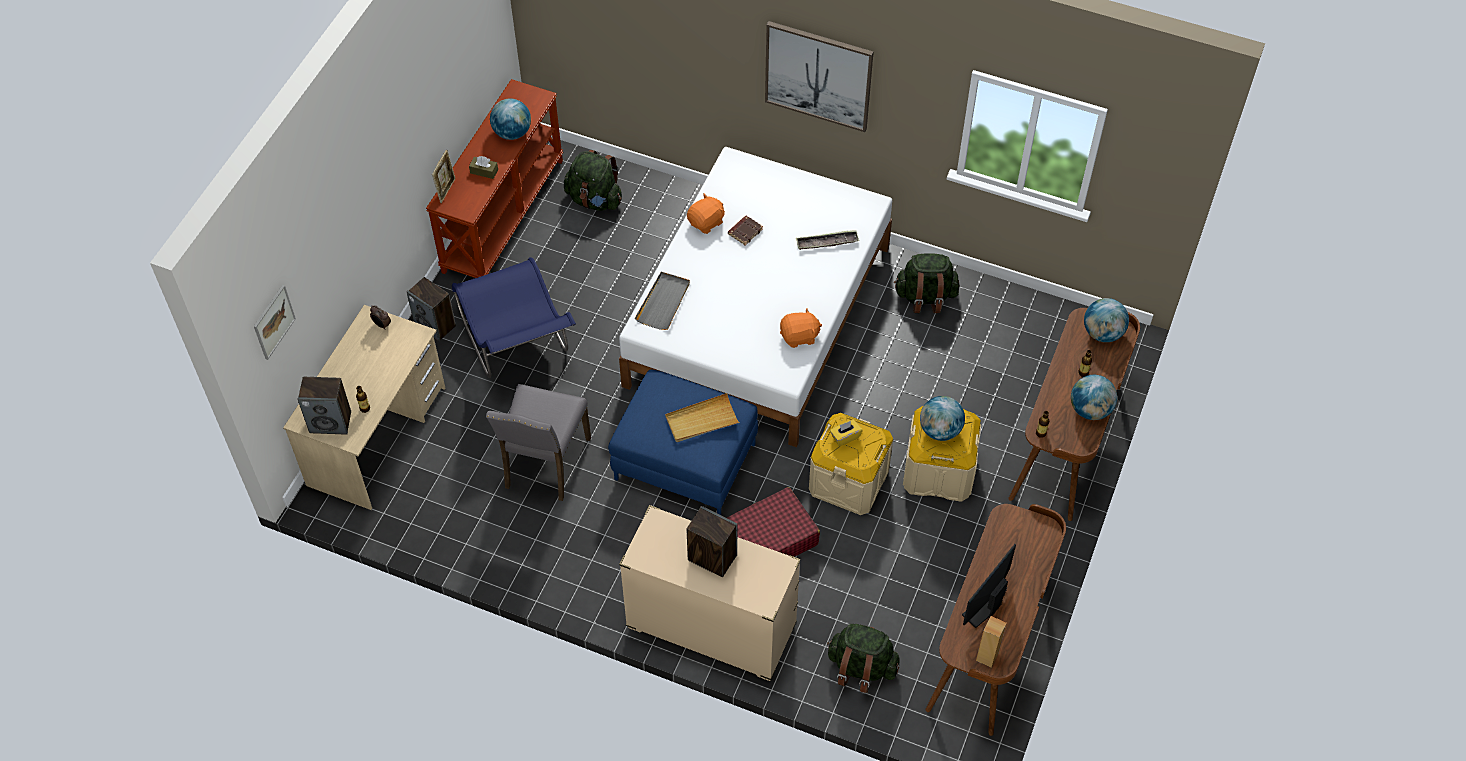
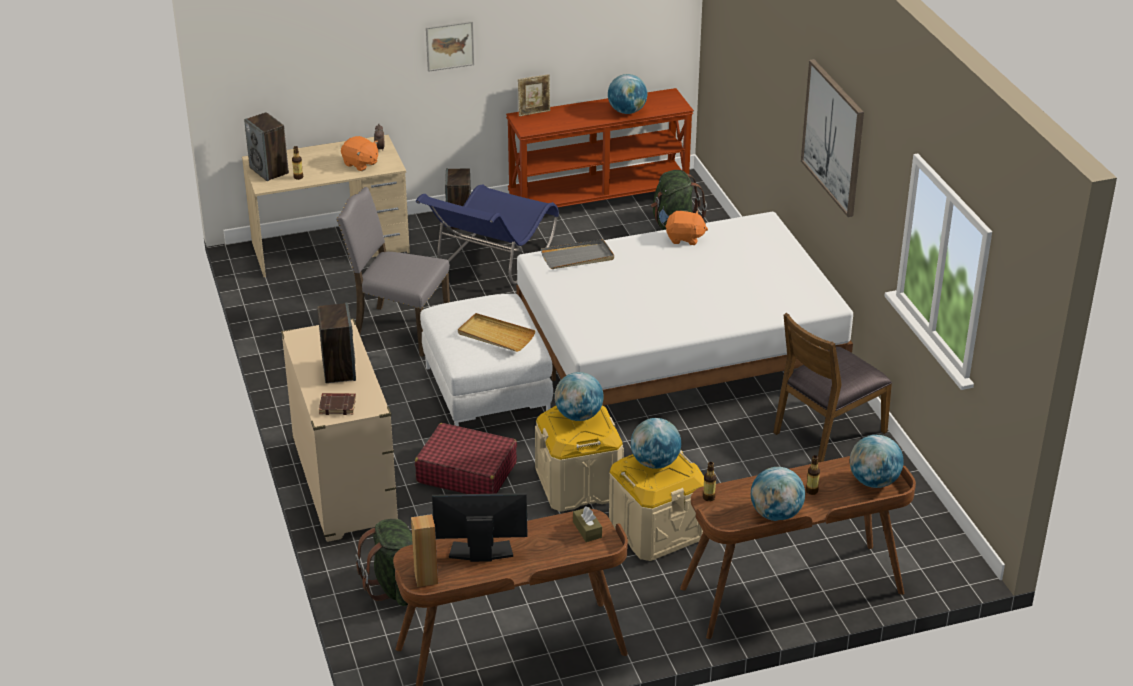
camera: 50 degrees right, 20 degrees down
picture [254,285,296,360] -> picture moved to [426,21,474,72]
brown tissue box [469,156,498,179] -> brown tissue box moved to [573,506,602,542]
grey chair [486,384,591,501] -> grey chair turned 45 degrees clockwise [336,187,450,357]
blue ottoman [608,370,758,515] -> white ottoman [420,294,553,426]
brown book [728,215,763,245] -> brown book moved to [319,393,356,415]
orange plush toy [780,308,822,348] -> orange plush toy moved to [341,136,378,171]
tray [796,230,859,250] -> none
yellow tissue box [830,420,863,446] -> globe [555,372,604,421]
green backpack [894,253,960,313] -> brown chair [773,313,892,463]

